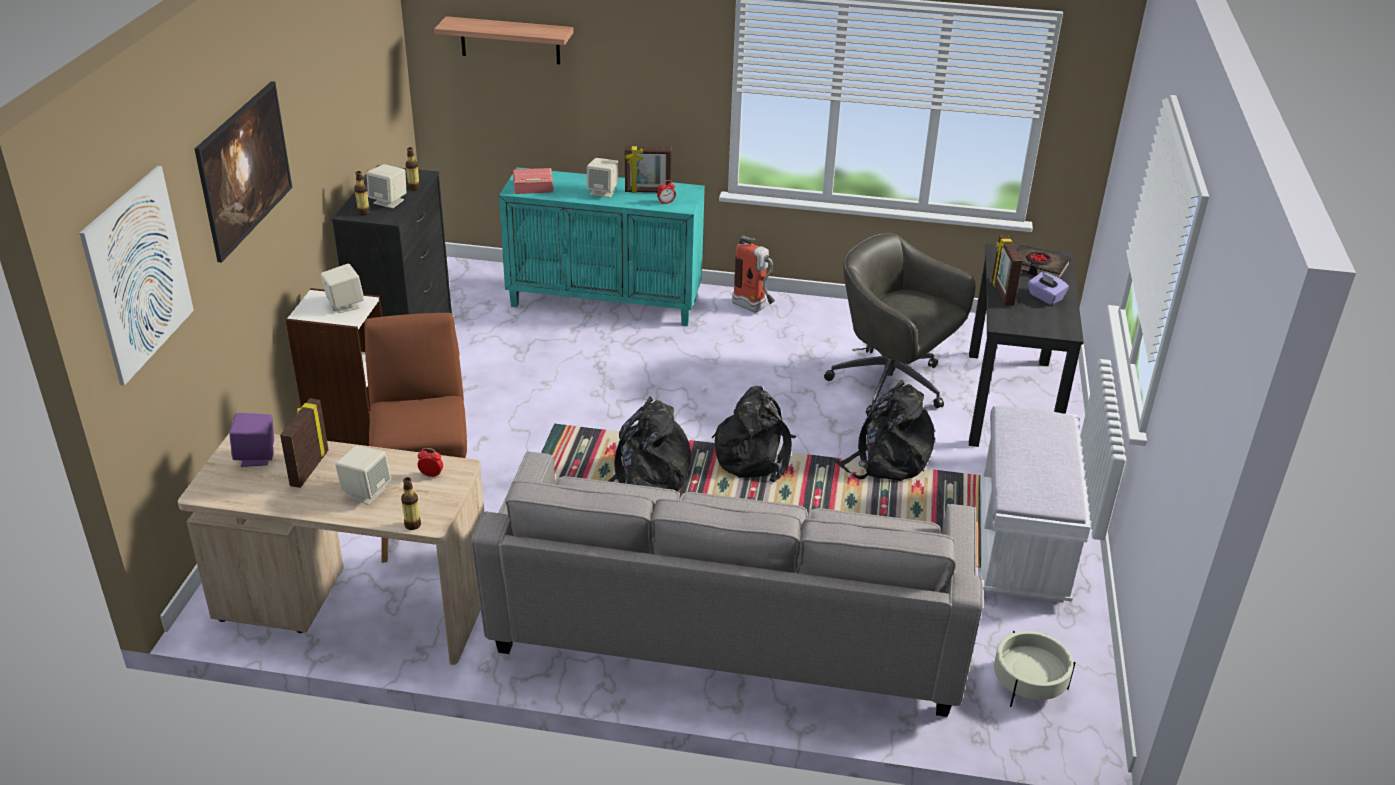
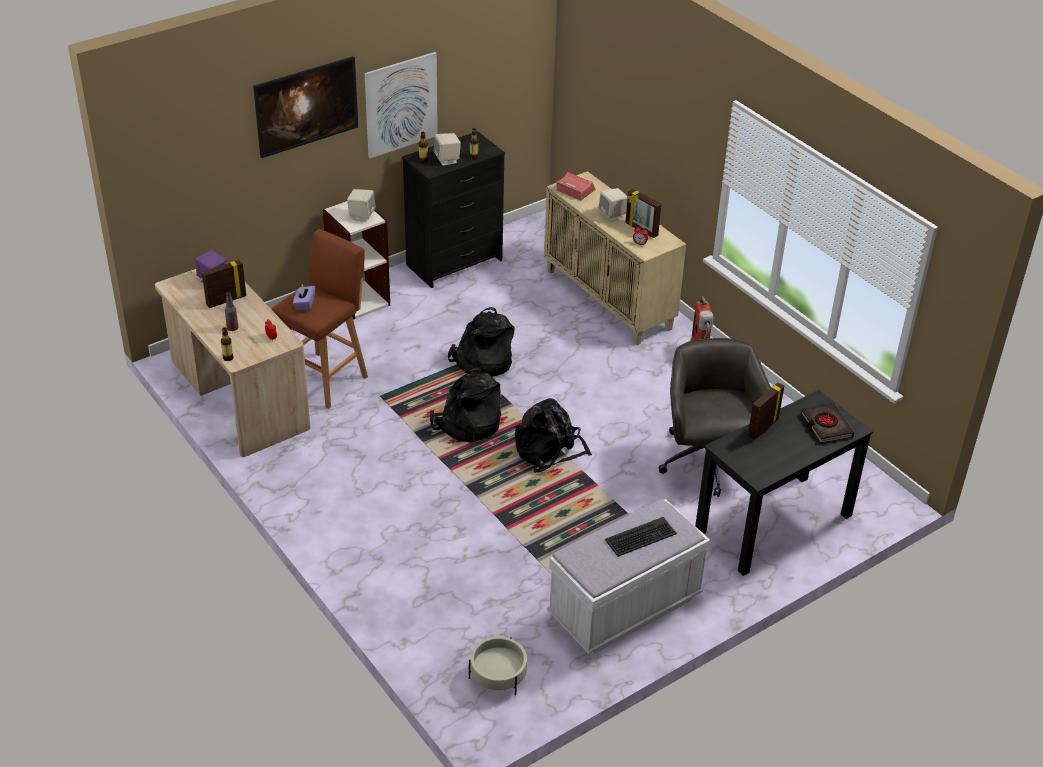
camera: 45 degrees right, 5 degrees up
picture [79,166,194,386] -> picture moved to [365,52,438,158]
beige speaker [335,446,391,505] -> bottle [225,292,238,331]
shelf [434,16,574,64] -> none
grey sofa [471,451,983,717] -> none
turquoise cabinet [499,167,705,326] -> beige cabinet [544,171,686,345]
black backpack [834,380,935,481] -> black backpack moved to [448,307,515,377]
purple tissue box [1028,272,1069,305] -> purple tissue box moved to [293,284,315,311]
none -> keyboard [605,517,677,557]

